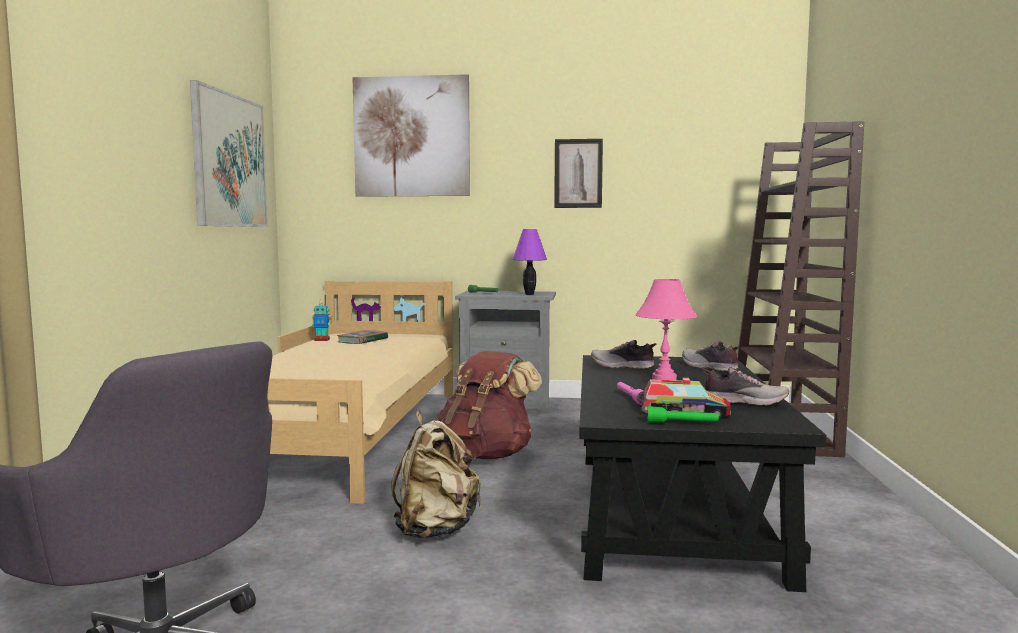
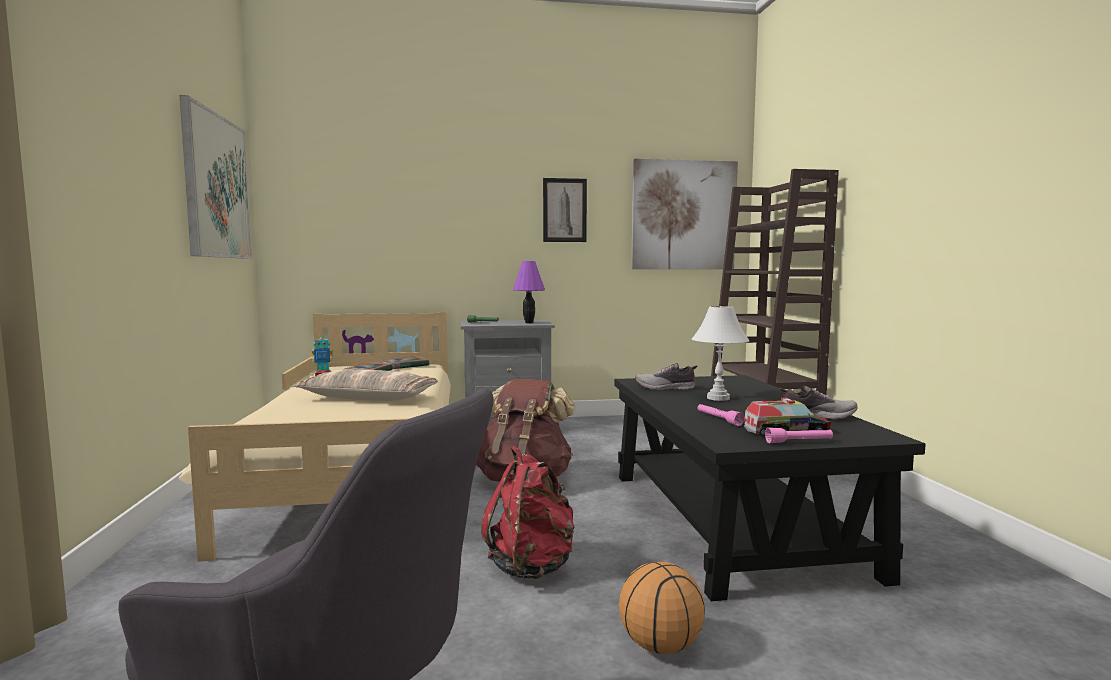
camera: 15 degrees left, 0 degrees up
picture [352,74,470,197] -> picture moved to [631,159,738,269]
beige backpack [391,411,481,538] -> red backpack [481,446,575,579]
pink table lamp [635,279,697,380] -> white table lamp [692,306,750,401]
green flashlight [648,406,719,423] -> pink flashlight [765,428,833,443]
shoe [682,342,739,371] -> none
none -> pillow [293,369,438,401]
none -> book [382,356,429,369]
none -> basketball [619,561,705,654]

